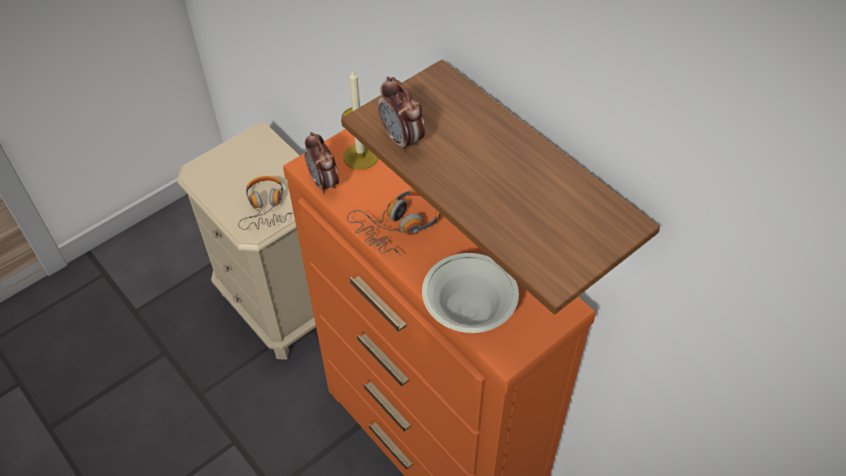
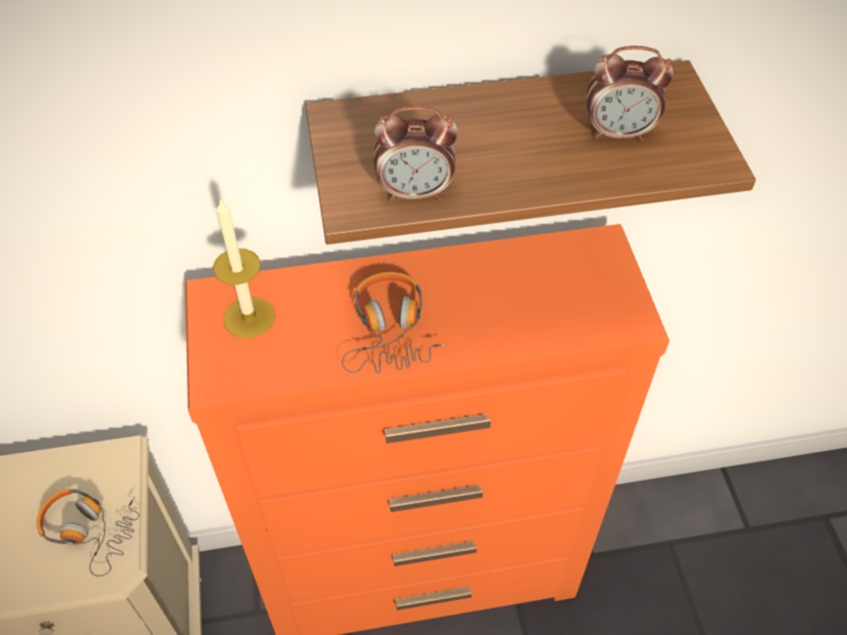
camera: 60 degrees left, 0 degrees up
alarm clock [304,132,339,194] -> alarm clock moved to [587,46,673,141]
white bowl [422,253,519,333] -> none

